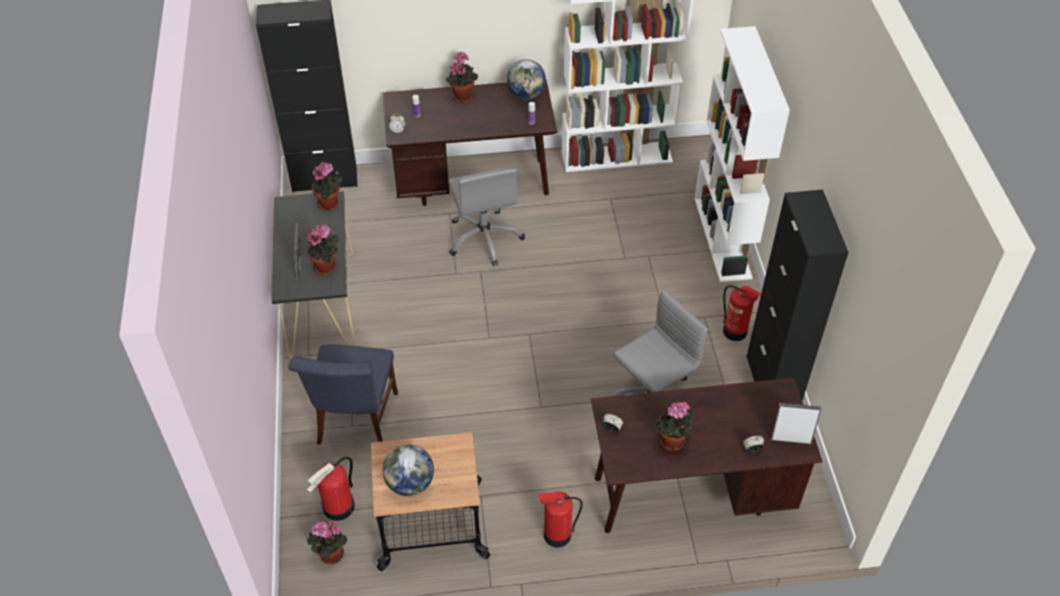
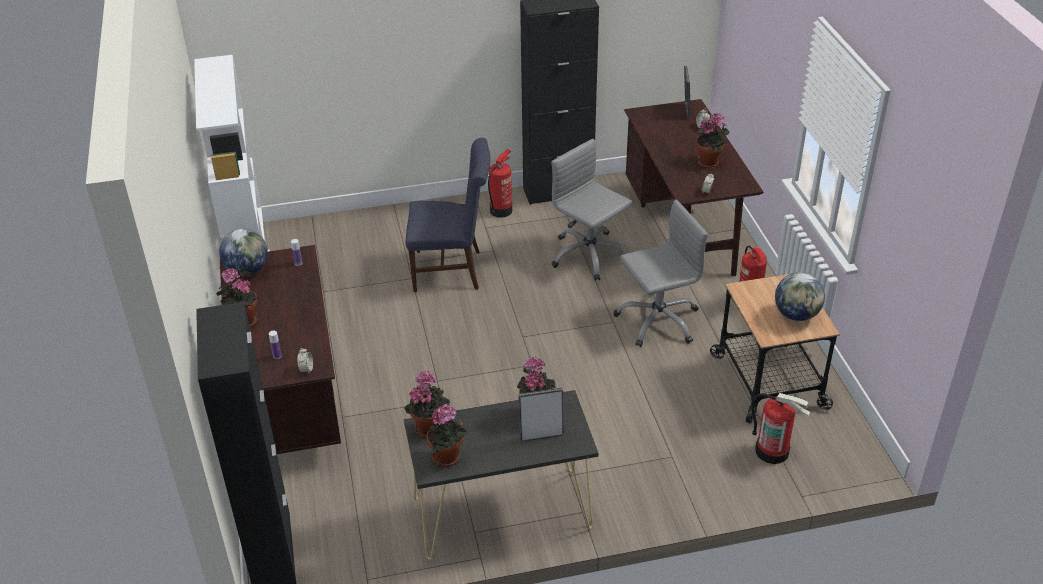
camera: 95 degrees left, 10 degrees down
blue chair [288,345,398,445] -> blue chair moved to [405,138,491,292]
potted plant [307,521,348,565] -> potted plant moved to [426,404,467,467]
grey office chair [448,168,525,266] -> grey office chair moved to [613,200,708,347]
white bookcase [695,26,790,282] -> none

